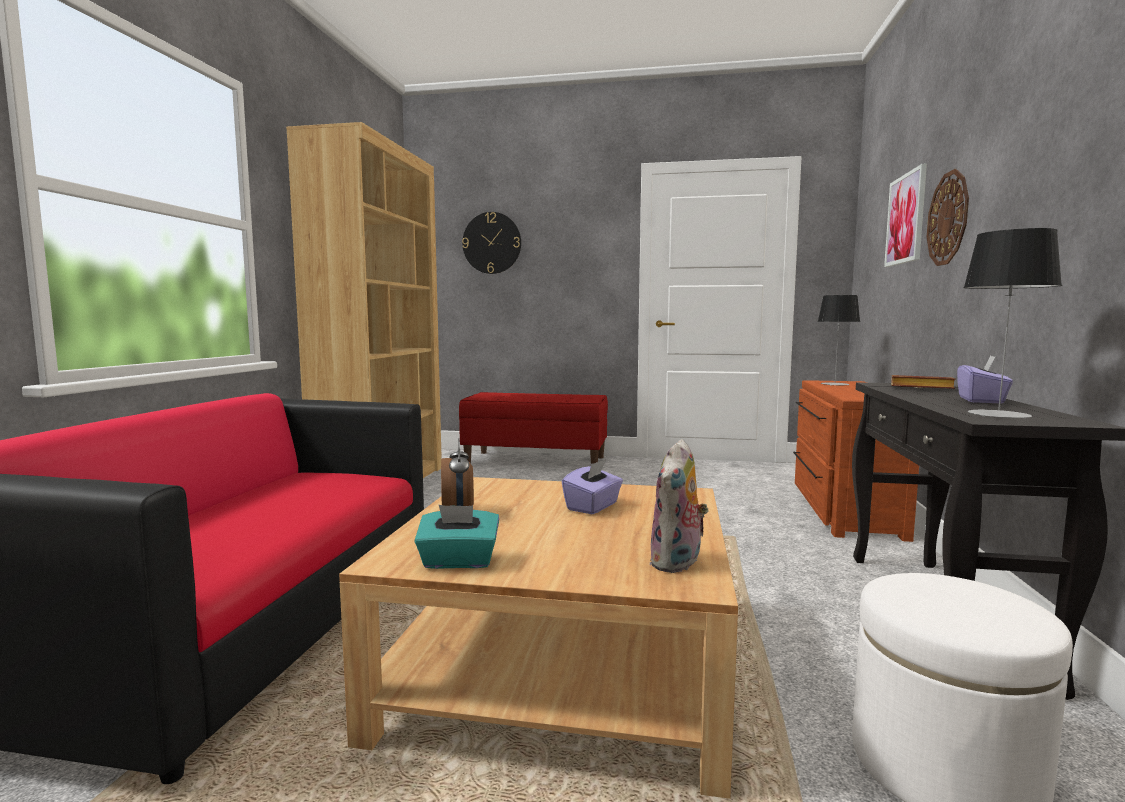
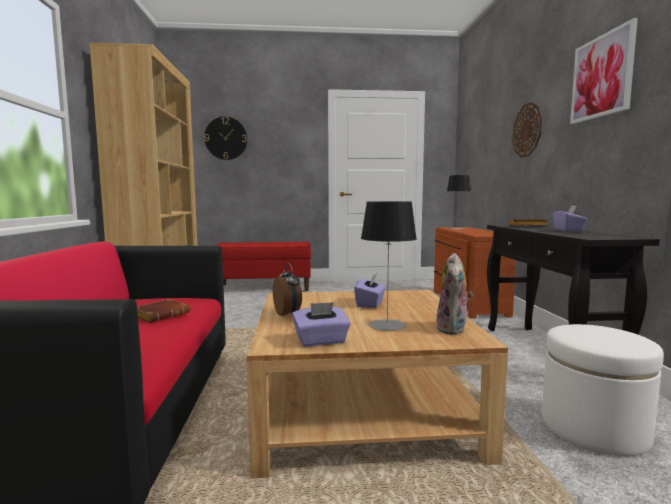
camera: 15 degrees left, 0 degrees up
turquoise tissue box [414,505,499,569] -> purple tissue box [292,302,351,347]
picture [884,164,927,267] -> picture moved to [570,18,638,124]
table lamp [964,228,1062,418] -> table lamp moved to [361,201,417,331]
none -> brown book [137,299,190,323]

